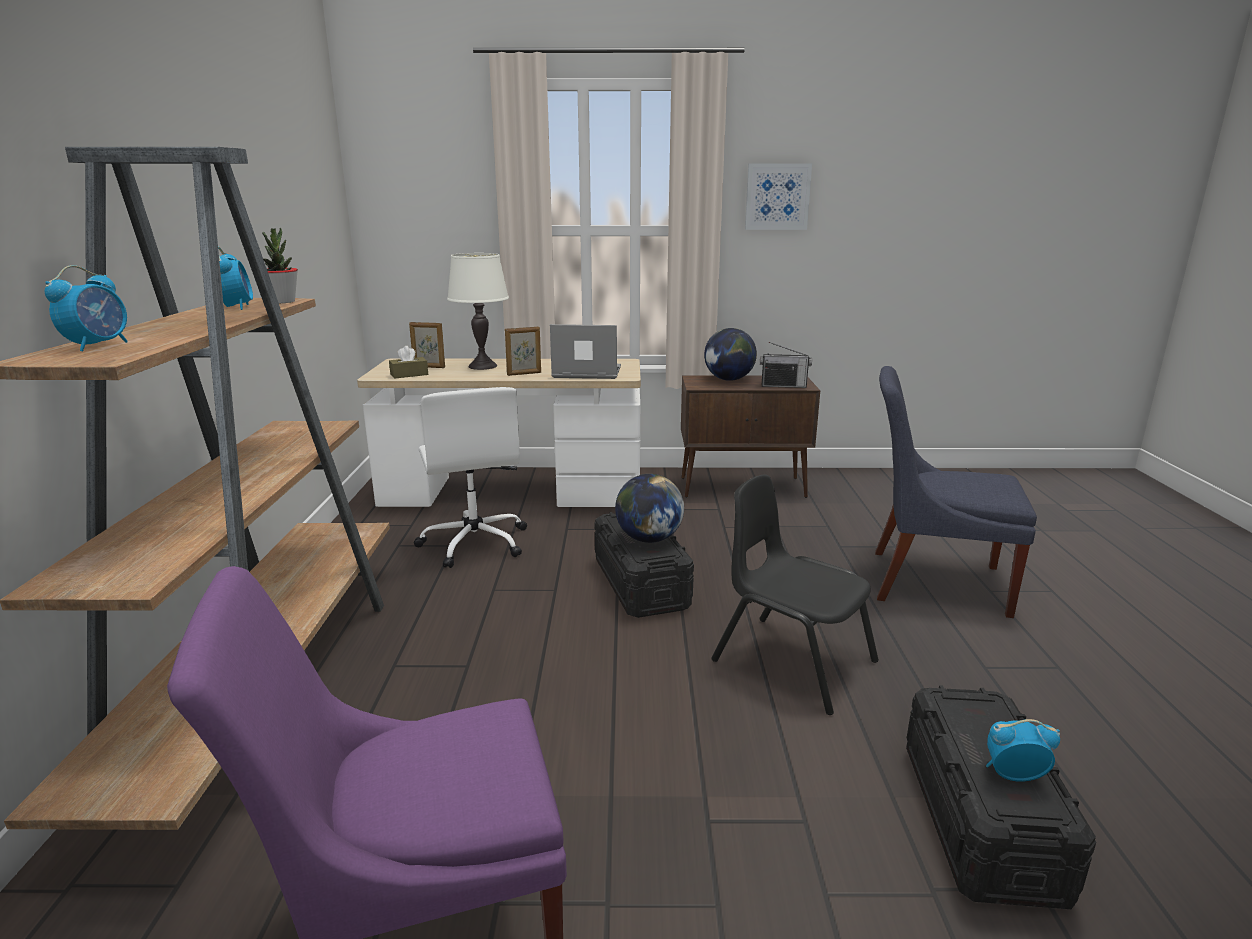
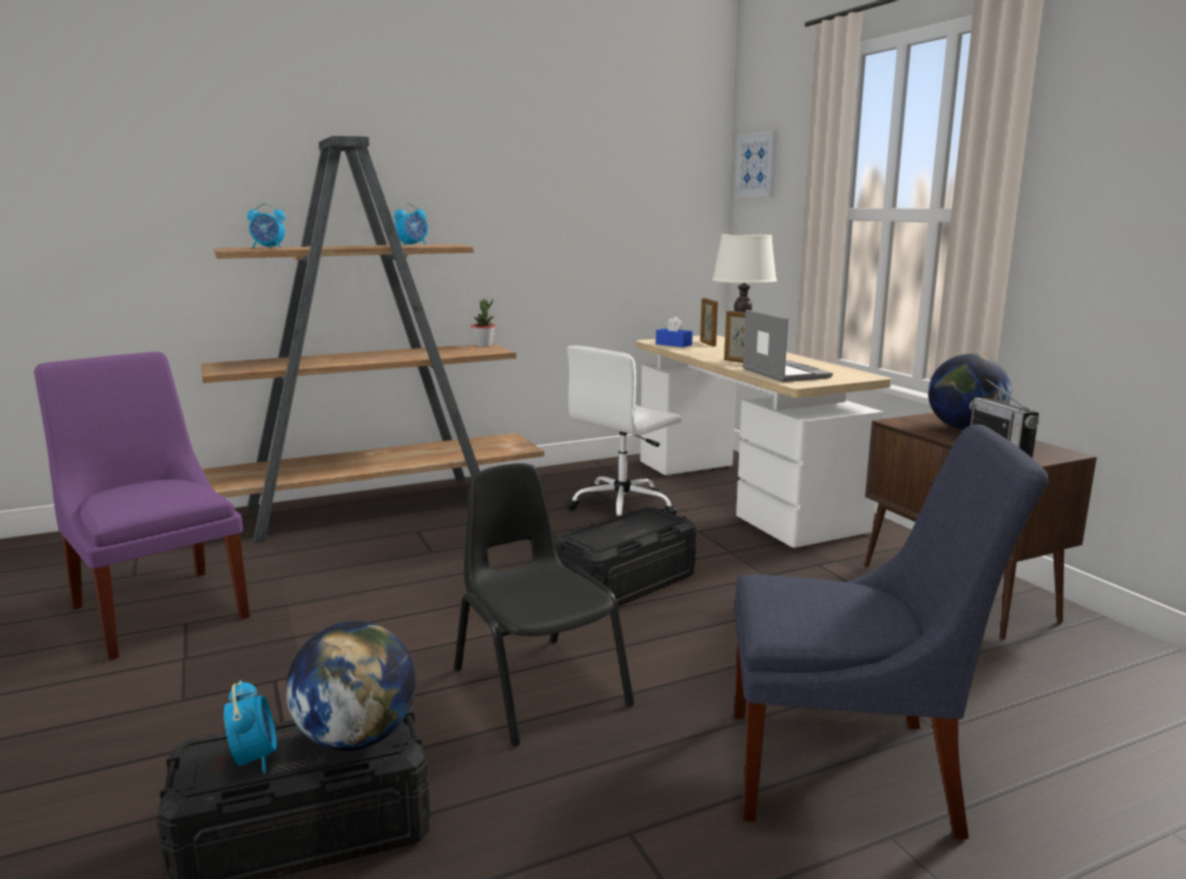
camera: 65 degrees right, 5 degrees down
potted plant [262,227,298,303] -> potted plant moved to [471,299,495,347]
brown tissue box [389,346,428,379] -> blue tissue box [656,317,693,347]
globe [615,474,684,543] -> globe moved to [286,621,416,751]
black chair [711,474,879,715] -> black chair turned 45 degrees counterclockwise [454,463,634,747]
picture [745,164,812,230] -> picture moved to [734,130,778,197]
blue chair [875,366,1037,618] -> blue chair turned 105 degrees clockwise [734,424,1048,839]

